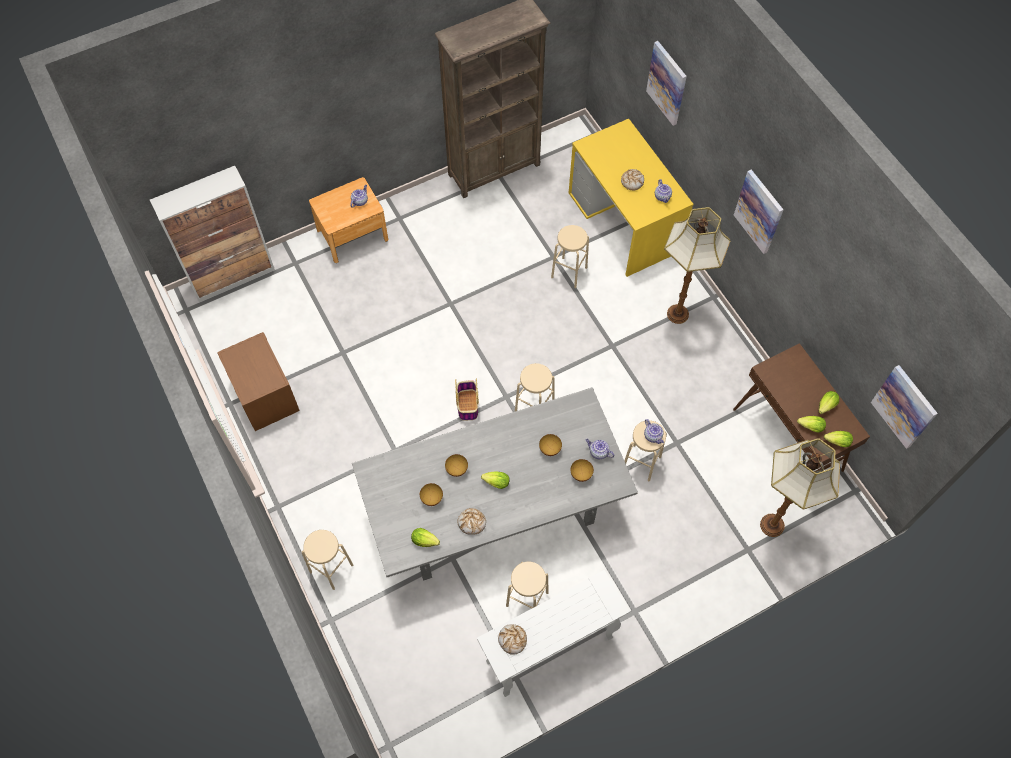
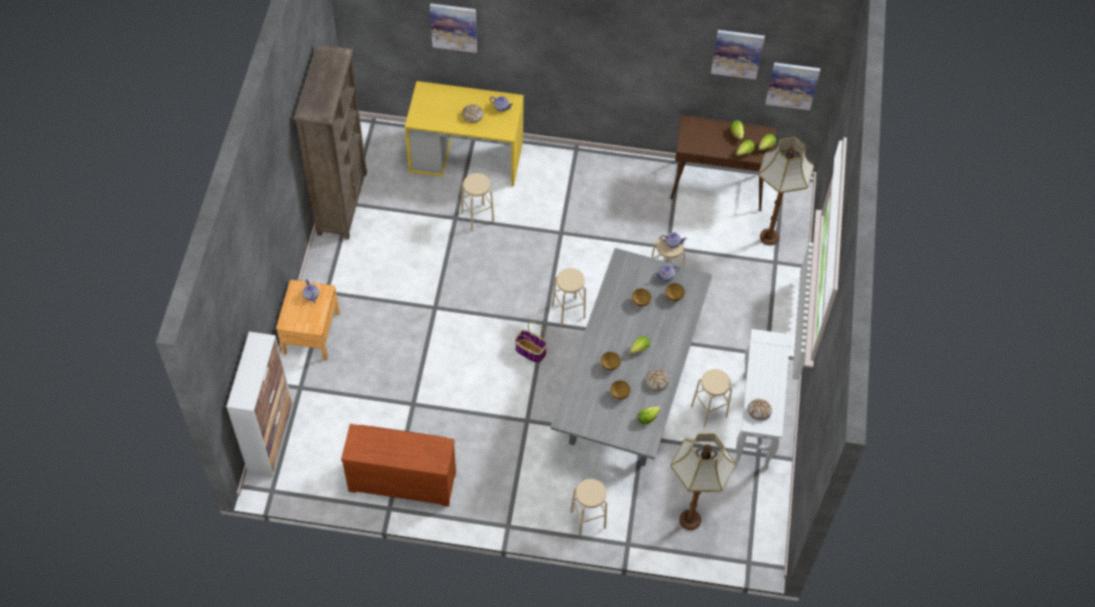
camera: 55 degrees left, 5 degrees down
brown nightstand [217,332,300,431] -> brown dresser [341,424,456,507]
floor lamp [664,207,730,324] -> floor lamp moved to [670,433,736,530]
picture [734,170,784,254] -> picture moved to [711,30,765,79]

